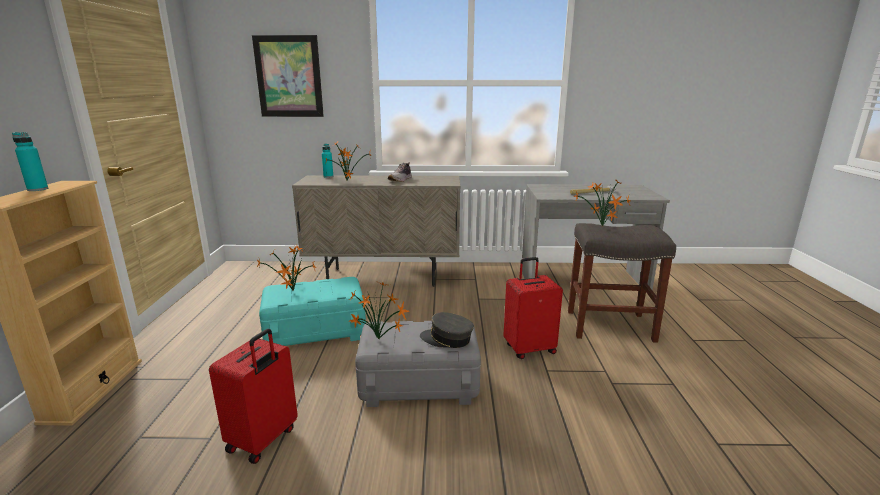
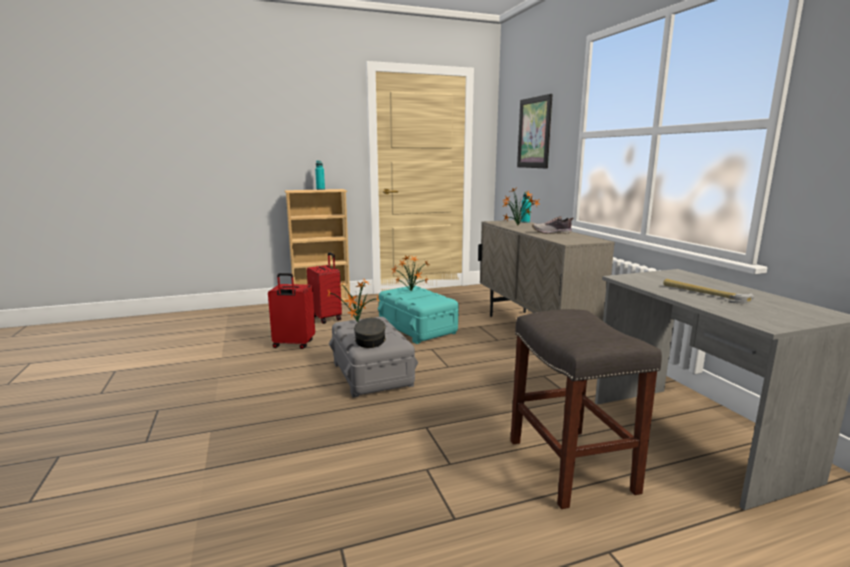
camera: 70 degrees right, 5 degrees down
red suitcase [503,257,563,359] -> red suitcase moved to [307,252,342,324]
potted plant [574,180,631,227] -> none

